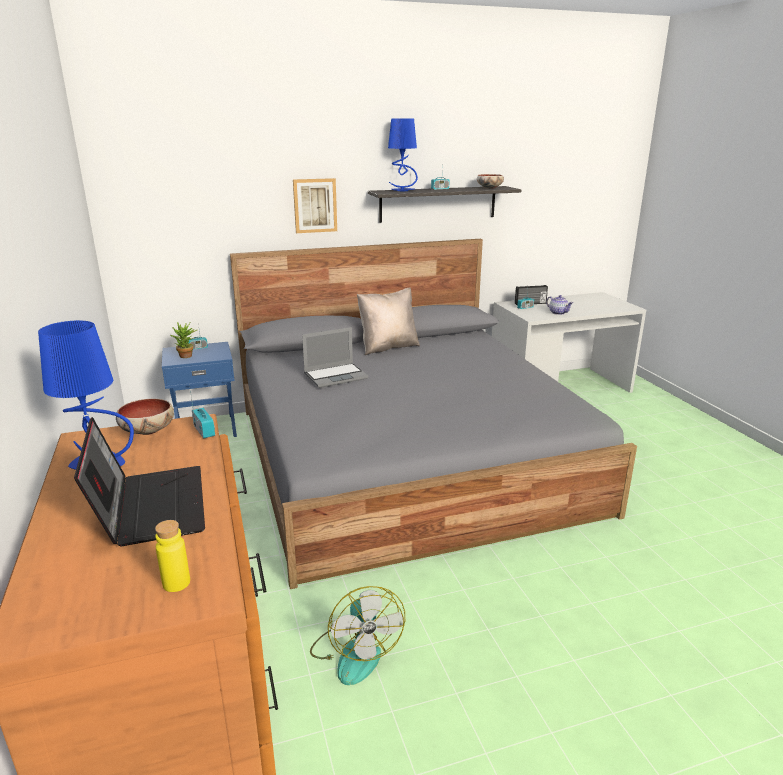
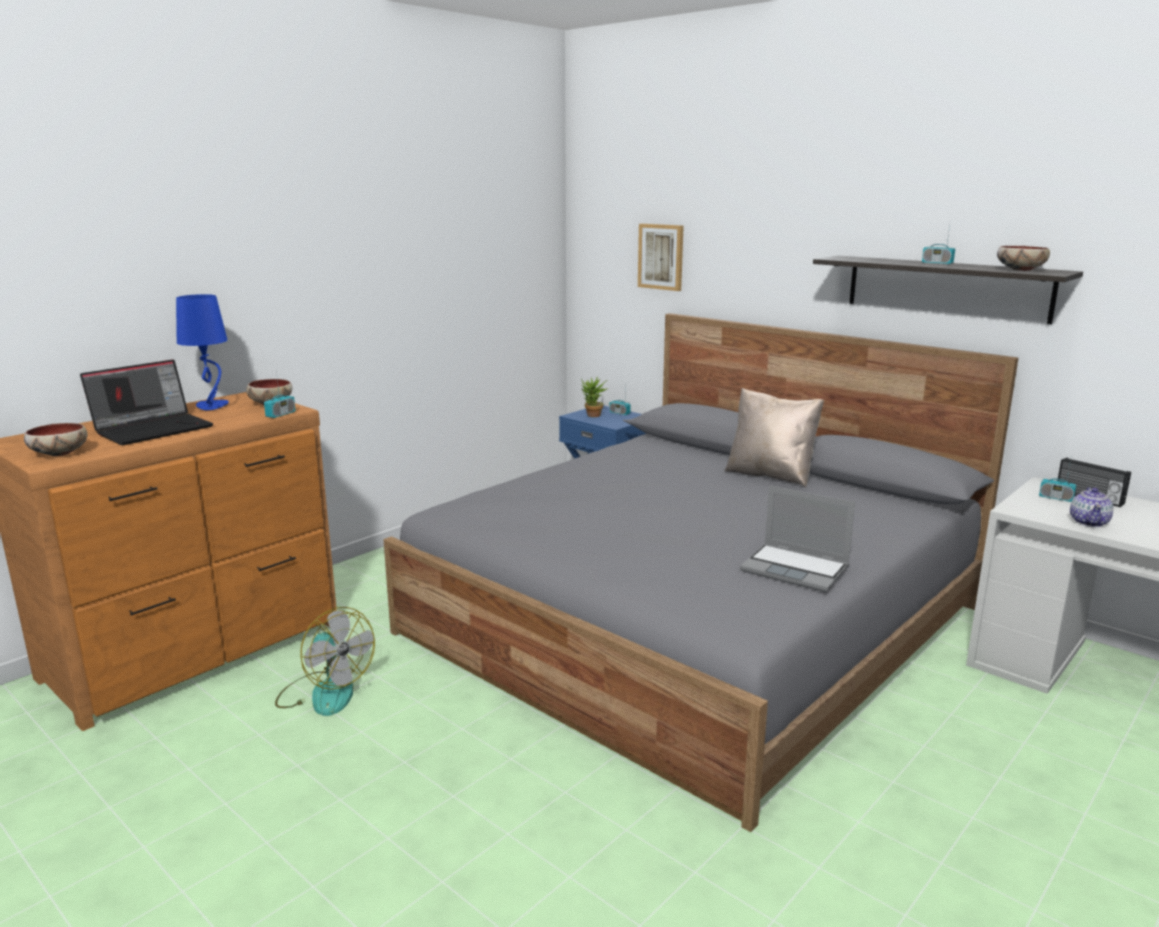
camera: 60 degrees right, 5 degrees down
yellow bottle [155,520,190,592] -> bowl [24,423,87,456]
picture [293,178,337,233] -> picture moved to [638,224,684,291]
laptop [302,327,368,388] -> laptop moved to [740,485,855,592]
fan [310,586,405,685] -> fan turned 90 degrees counterclockwise [275,607,375,716]
blue table lamp [388,118,418,191] -> none

